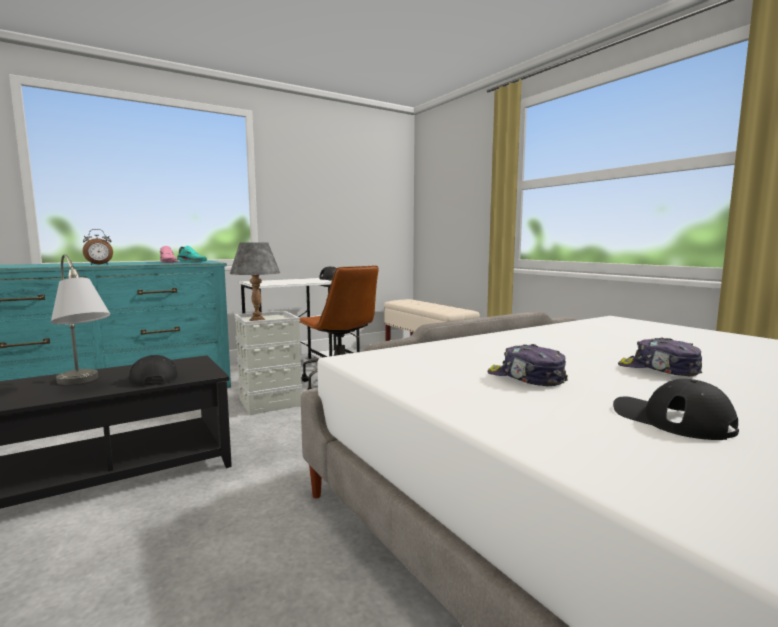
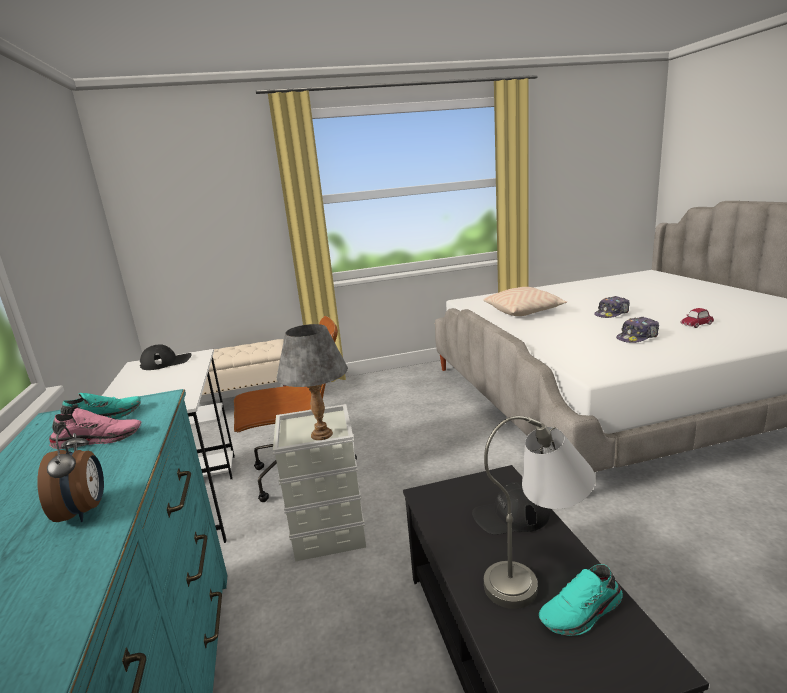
camera: 70 degrees left, 10 degrees up
black cap [613,379,739,440] -> toy car [680,308,714,328]
none -> beige pillow [483,287,567,316]
none -> turquoise shoe [539,564,623,636]

